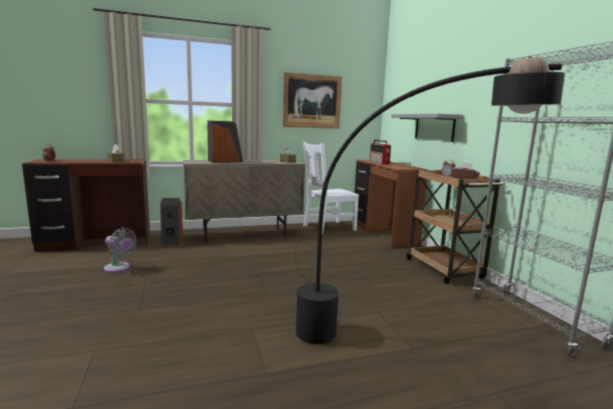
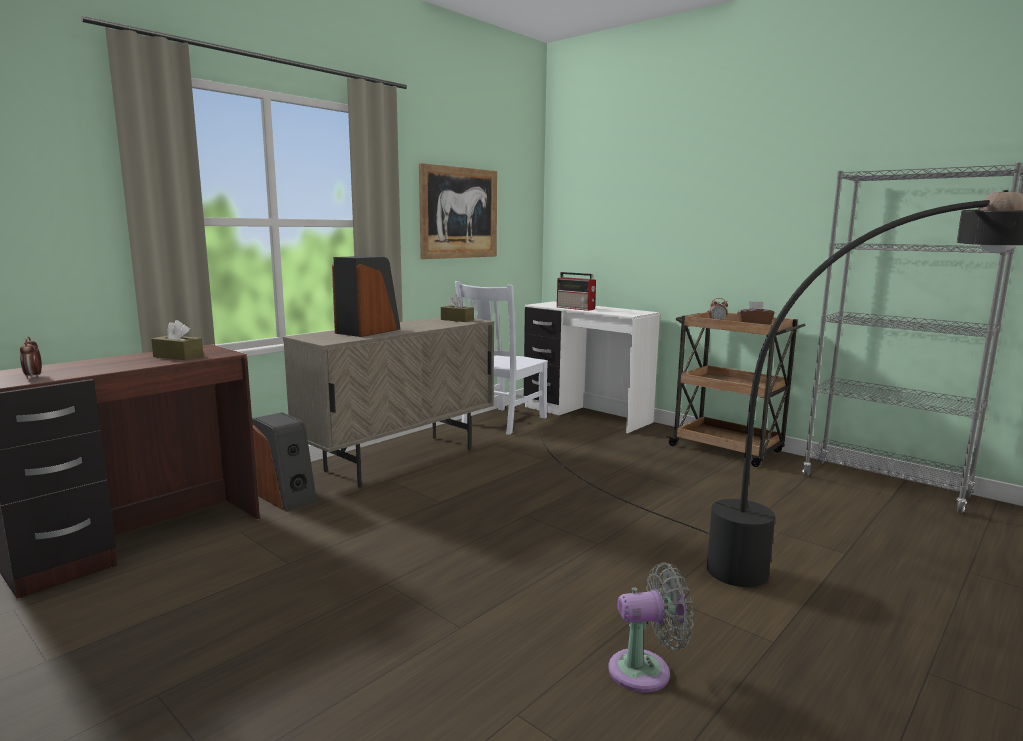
camera: 30 degrees left, 0 degrees up
grey fan [104,227,137,273] -> grey fan moved to [608,562,694,692]
brown desk [354,160,428,248] -> white desk [524,301,660,433]
grey shelf [391,114,463,142] -> none

